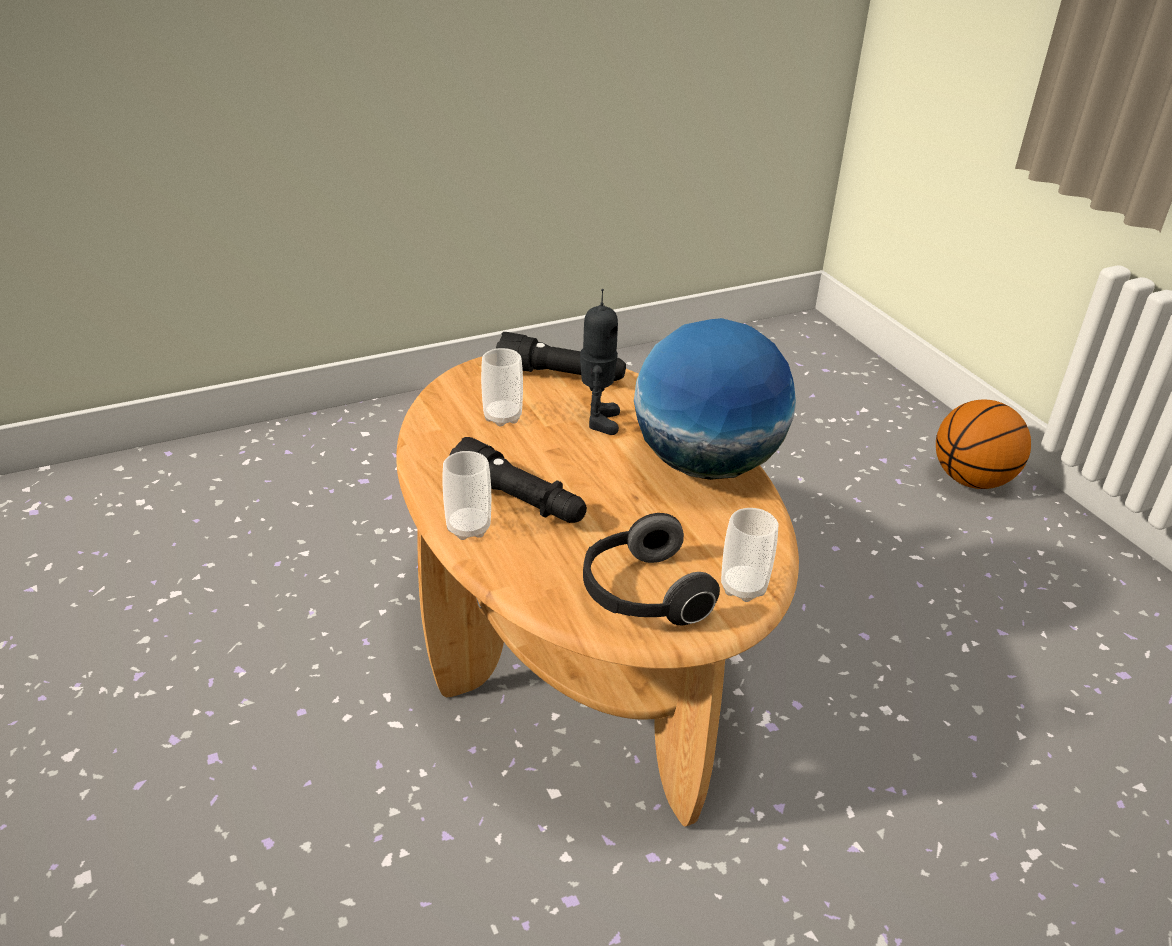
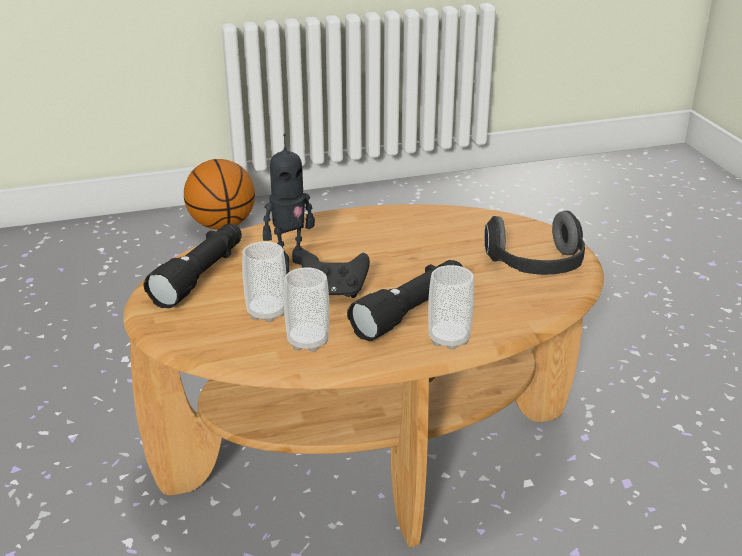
camera: 80 degrees left, 5 degrees down
toy robot [580,289,620,435] -> toy robot turned 135 degrees clockwise [263,134,319,274]
globe [634,318,796,480] -> none
cup [721,508,778,602] -> cup moved to [284,267,329,352]
none -> black game controller [301,252,370,298]

